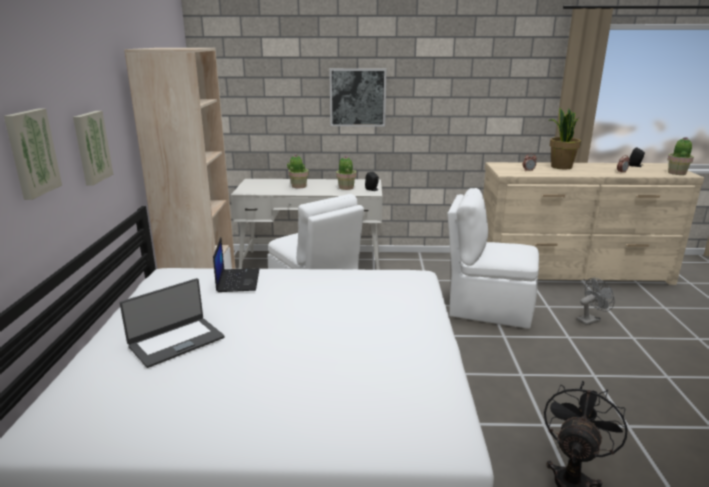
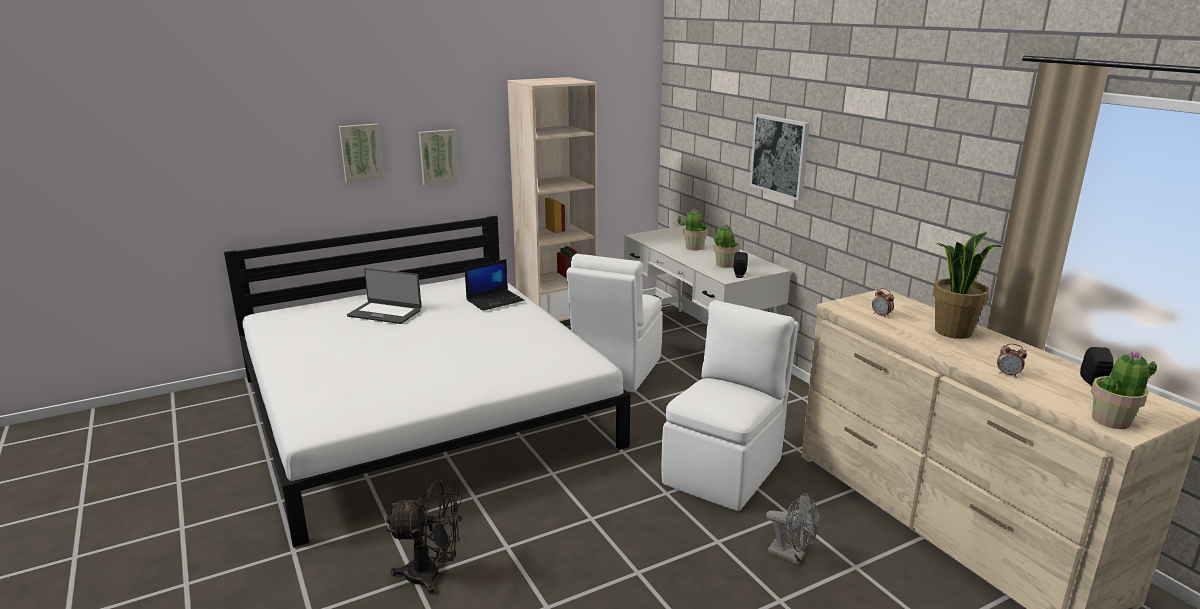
camera: 60 degrees right, 0 degrees up
white chair [447,188,539,329] -> white chair turned 45 degrees clockwise [661,300,799,511]

